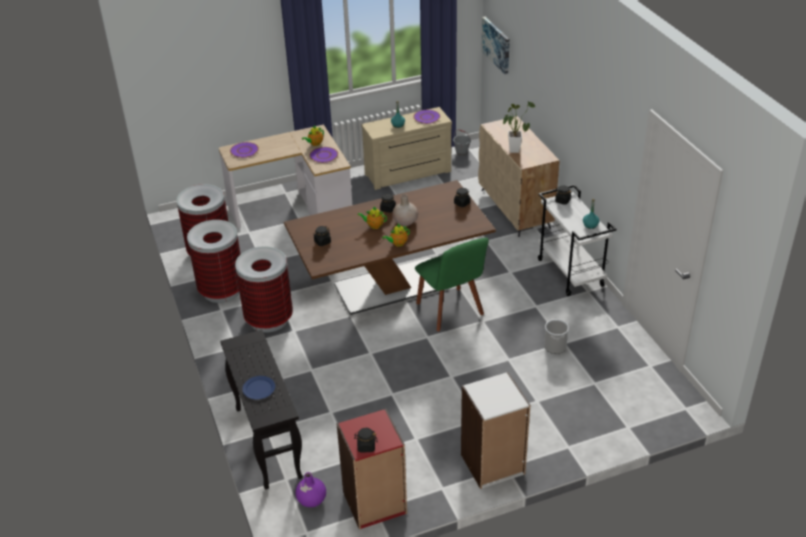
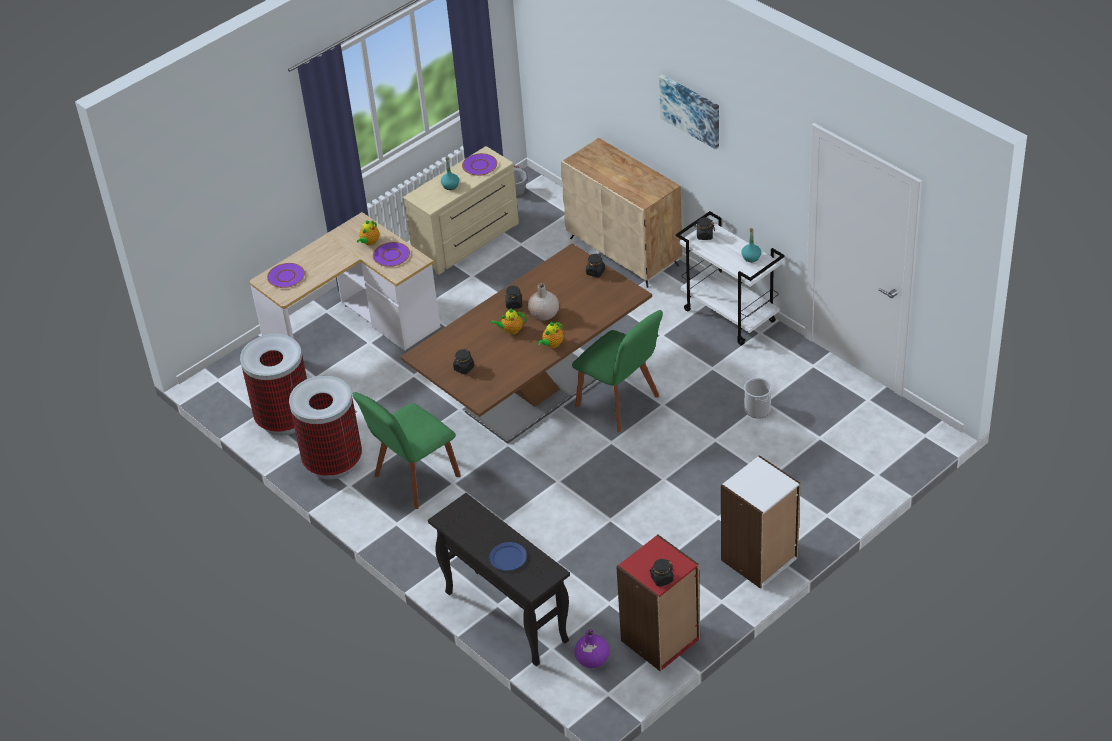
camera: 20 degrees left, 5 degrees up
trash can [235,246,293,333] -> green chair [352,392,461,509]
picture [481,17,510,75] -> picture moved to [659,75,719,149]
potted plant [503,102,536,153] -> none

